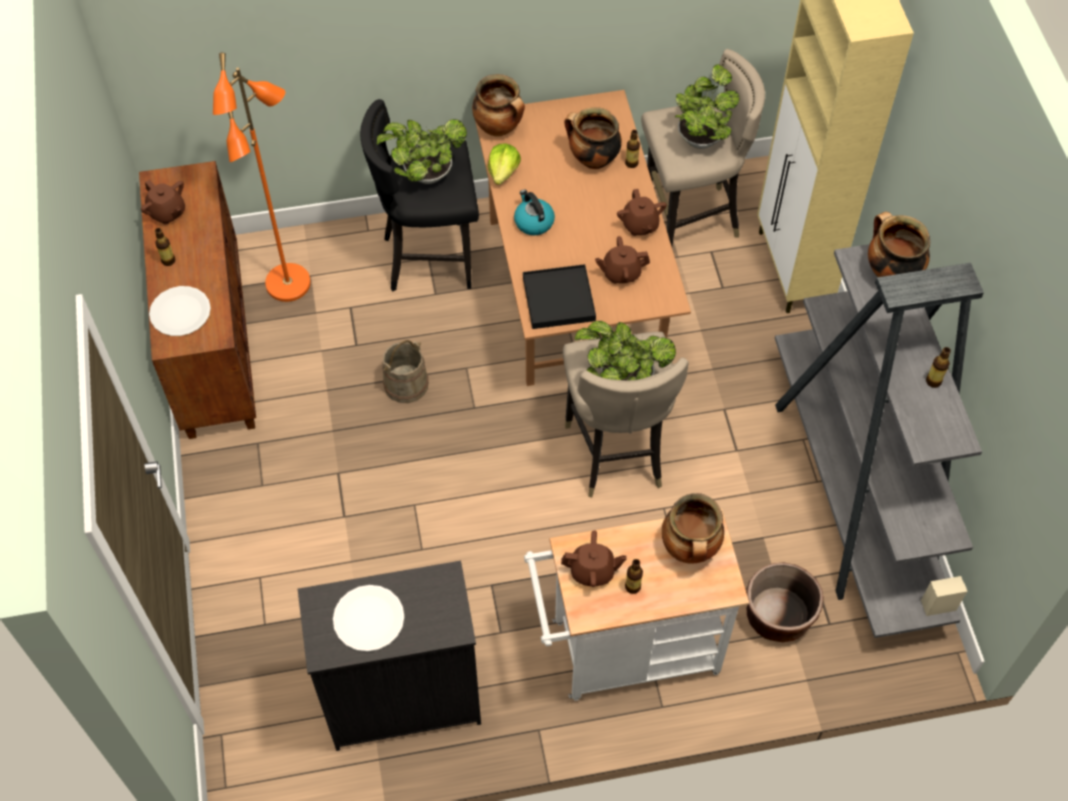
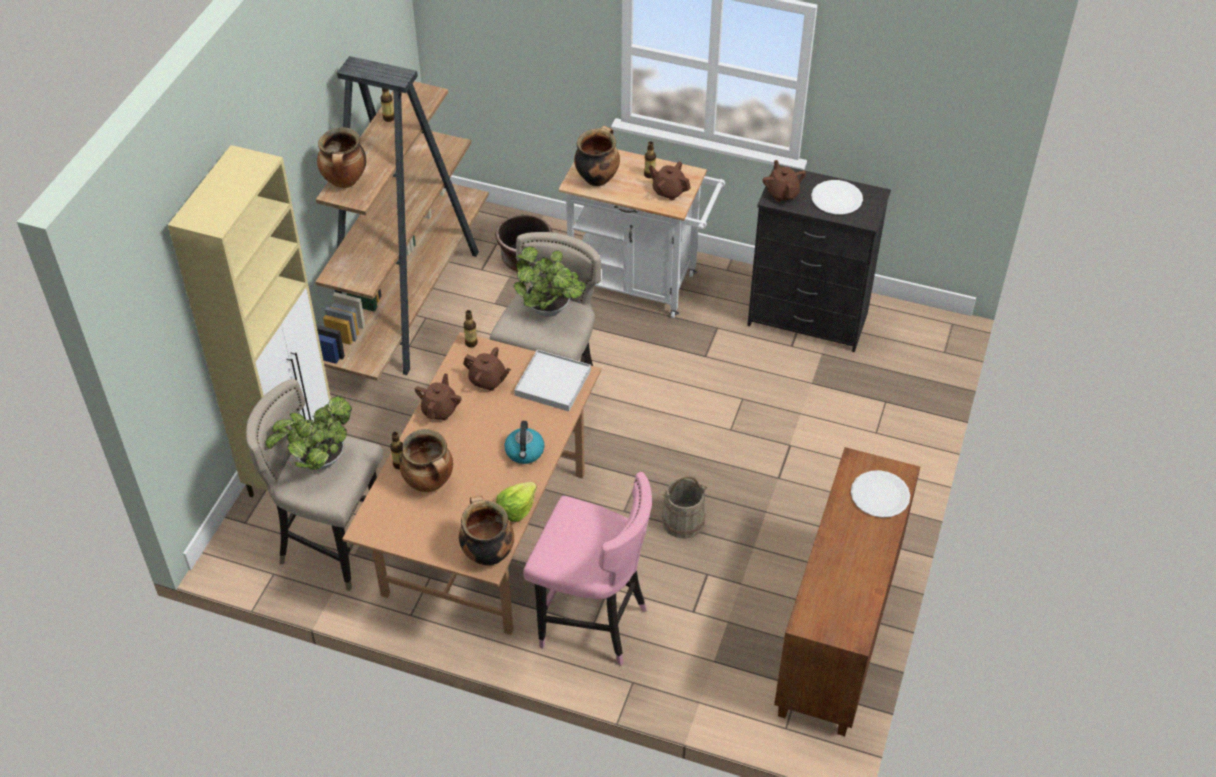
camera: 150 degrees left, 10 degrees down
brown teapot [141,180,185,225] -> brown teapot moved to [763,160,806,202]
bottle [155,228,175,266] -> bottle moved to [463,310,478,347]
orange floor lamp [213,52,311,302] -> none
black stool [360,99,479,291] -> pink stool [523,472,652,666]
potted plant [376,119,467,184] -> none
black tray [523,264,596,329] -> white tray [514,350,591,411]
grey bookcase [775,244,984,638] -> brown bookcase [315,56,489,381]

